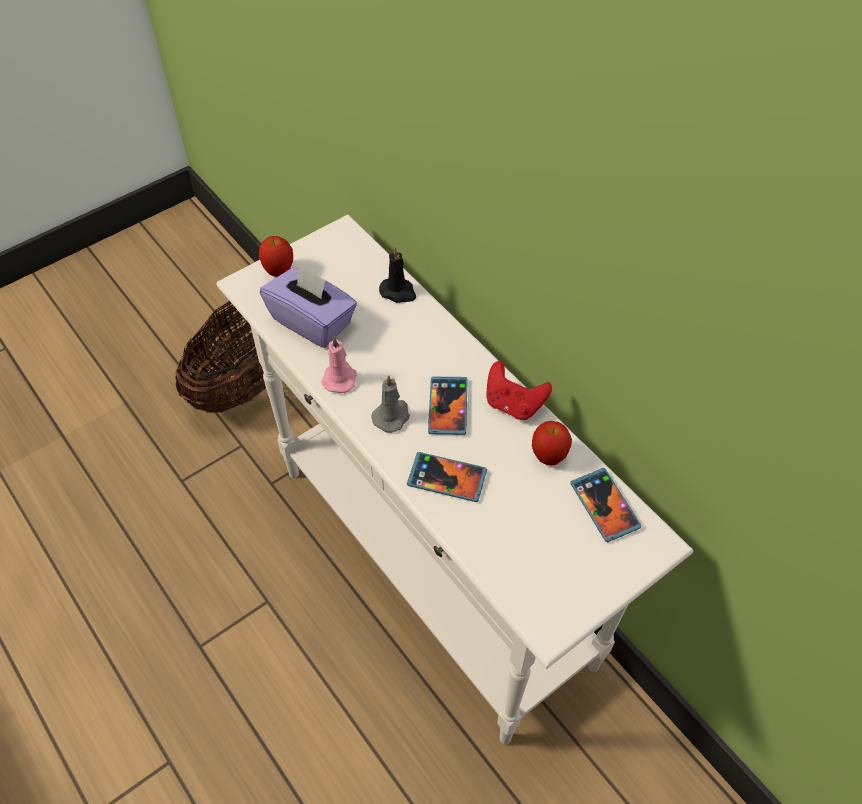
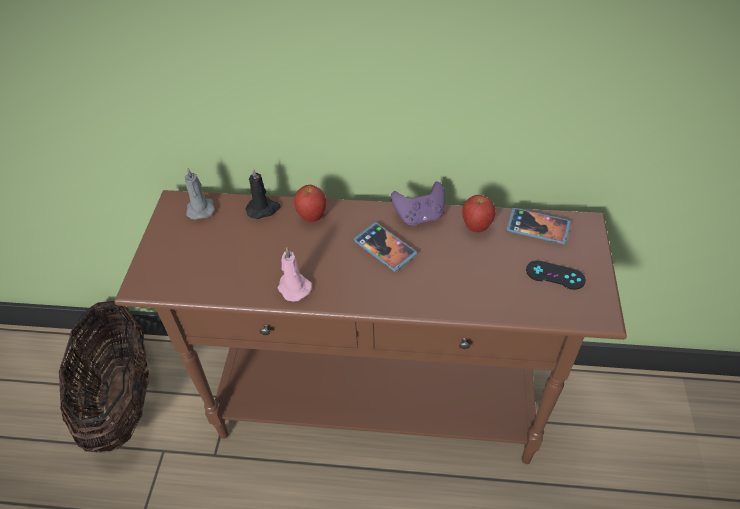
camera: 45 degrees left, 5 degrees down
white console table [216,215,693,744] -> brown console table [114,190,627,464]
apple [259,236,293,277] -> apple moved to [294,185,326,222]
purple tissue box [260,264,357,348] -> none
grey candle [371,375,410,433] -> grey candle moved to [185,168,215,220]
phone [407,452,487,502] -> none
red game controller [486,361,552,420] -> purple game controller [391,181,445,226]
none -> black game controller [526,260,586,290]

